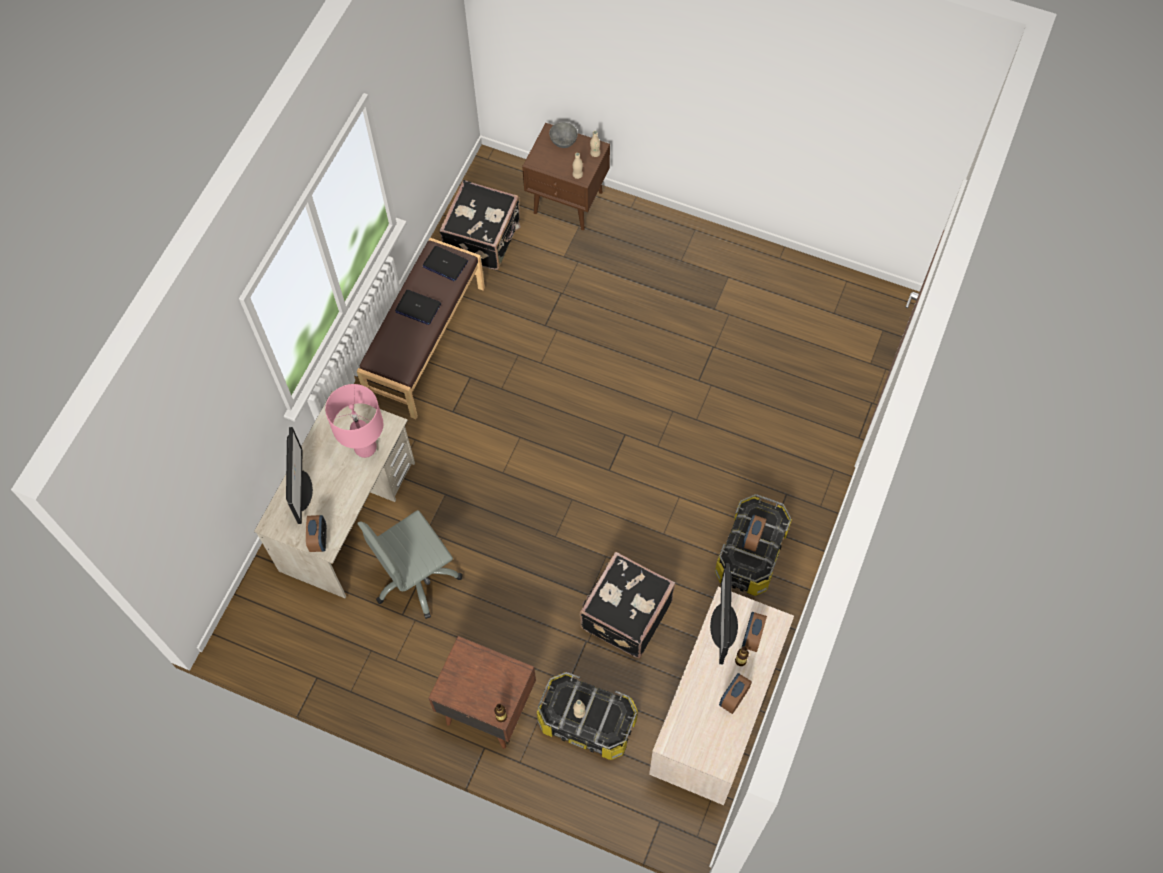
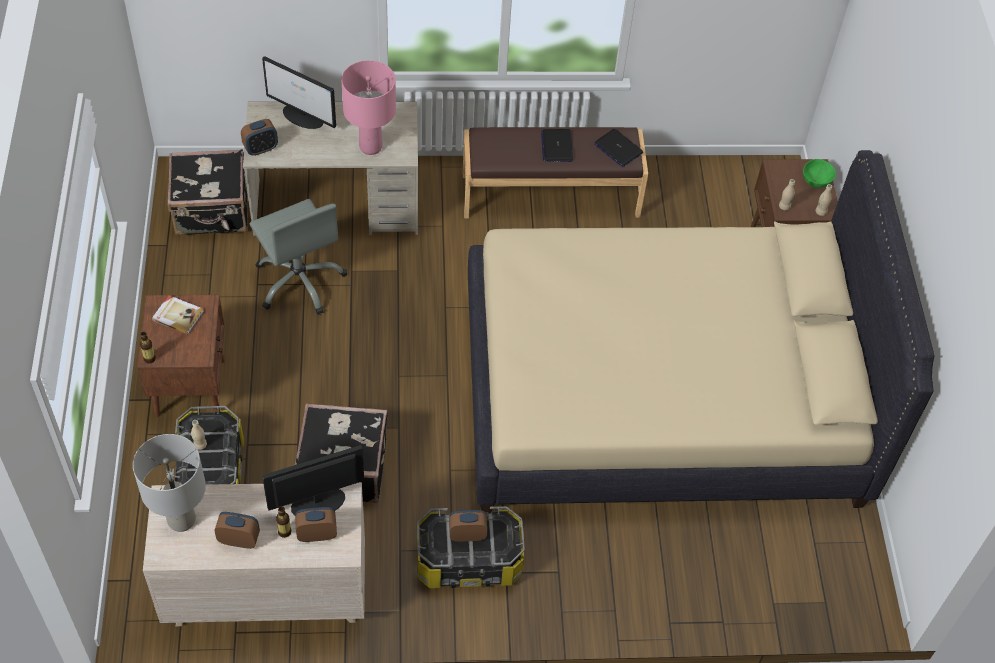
camera: 60 degrees right, 10 degrees down
monitor [286,427,313,524] -> monitor turned 60 degrees clockwise [262,56,336,129]
grey office chair [358,510,462,619] -> grey office chair turned 150 degrees counterclockwise [250,199,347,315]
laptop [423,246,468,281] -> laptop turned 45 degrees counterclockwise [594,129,643,167]
black suitcase [439,180,521,270] -> black suitcase moved to [168,149,247,236]
grey bowl [549,122,578,148] -> green bowl [803,159,836,188]
none -> grey table lamp [133,434,206,532]
none -> book [152,295,204,335]
none -> beige bed [468,150,935,513]

